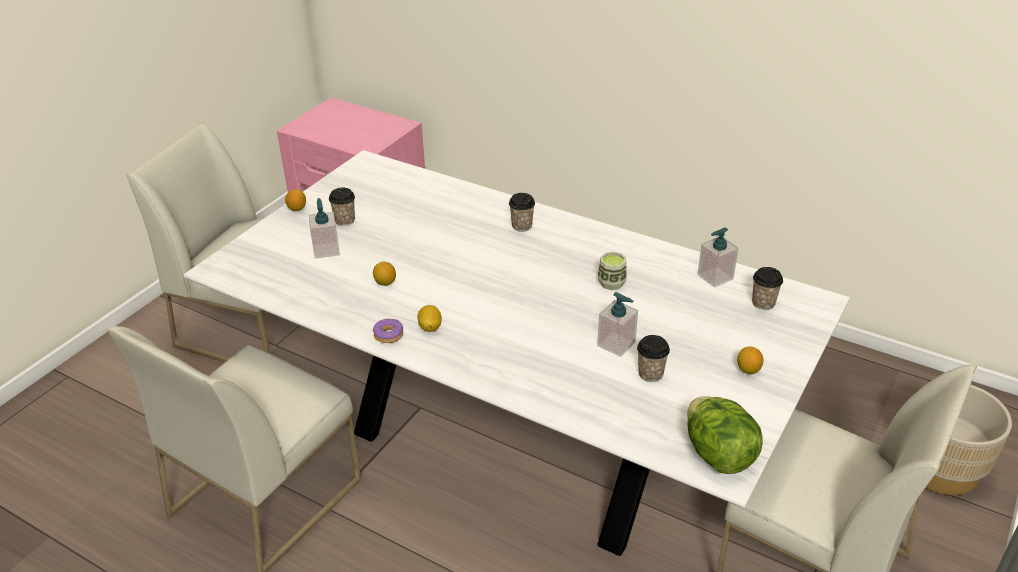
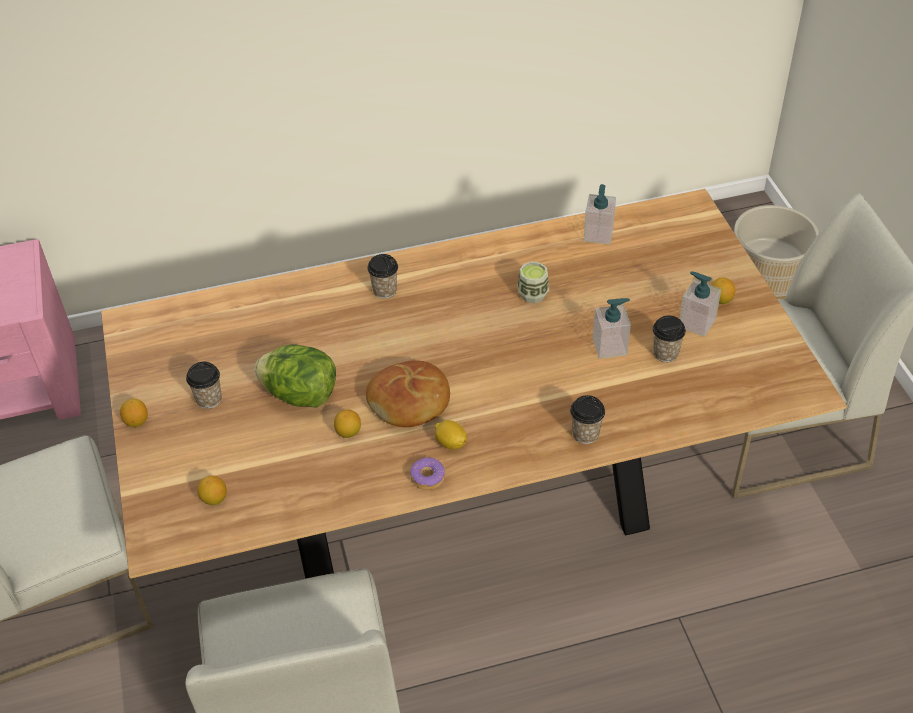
camera: 45 degrees left, 10 degrees up
white dining table [183,150,850,556] -> brown dining table [101,189,847,579]
soap dispenser [309,198,340,258] -> soap dispenser moved to [679,271,721,337]
lettuce [687,396,763,474] -> lettuce moved to [254,344,336,408]
cup [752,267,783,310] -> cup moved to [570,395,605,444]
none -> lemon [197,475,227,505]
none -> bread [366,360,450,427]

